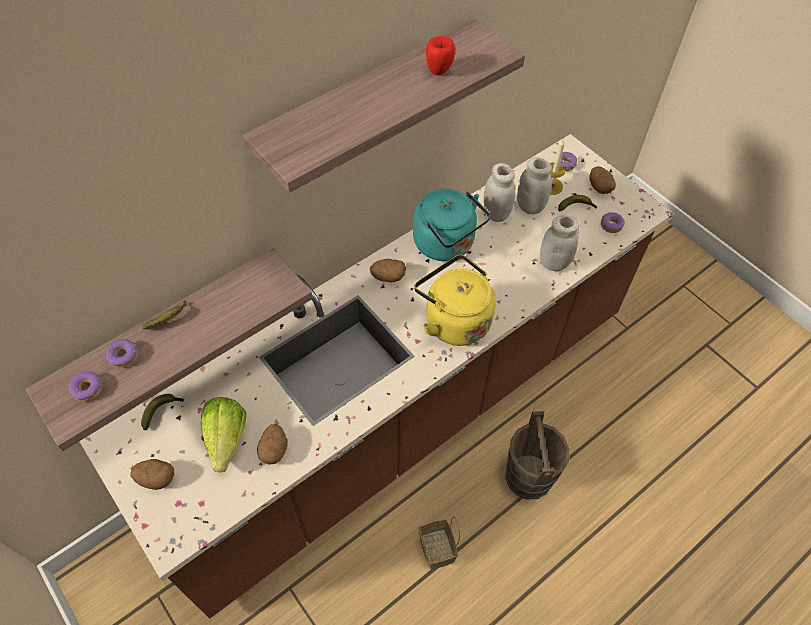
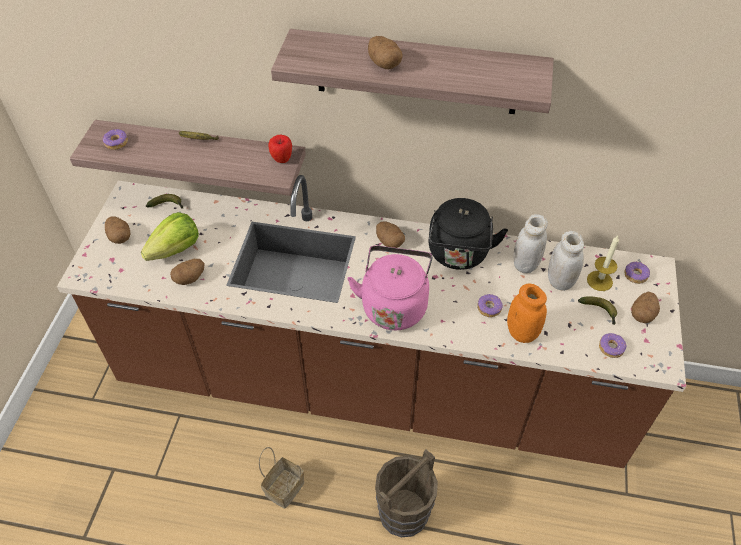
camera: 50 degrees right, 5 degrees down
donut [105,339,138,368] -> donut moved to [477,294,503,317]
turquoise kettle [413,189,491,261] -> black kettle [429,198,508,270]
yellow kettle [414,255,496,346] -> pink kettle [347,246,432,330]
apple [426,36,455,75] -> apple moved to [269,135,292,163]
white jar [540,216,580,271] -> orange jar [507,283,547,343]
none -> potato [368,36,403,69]

